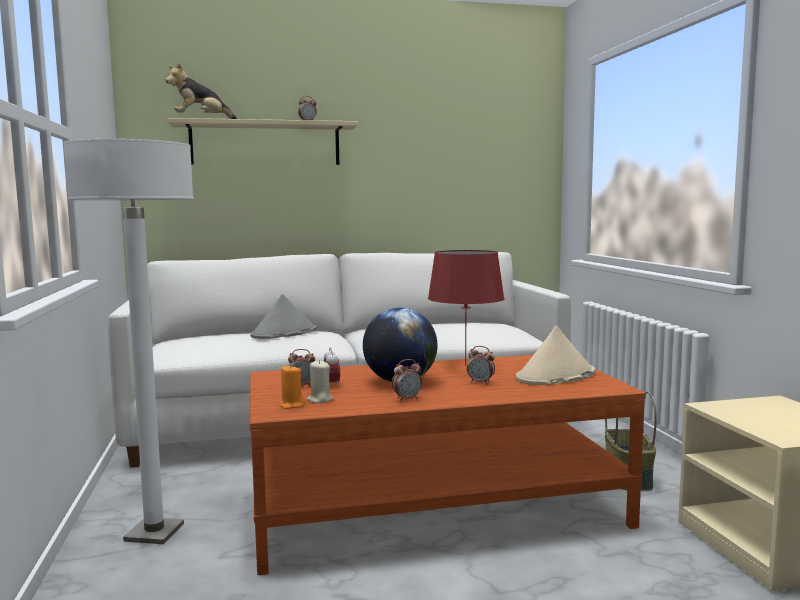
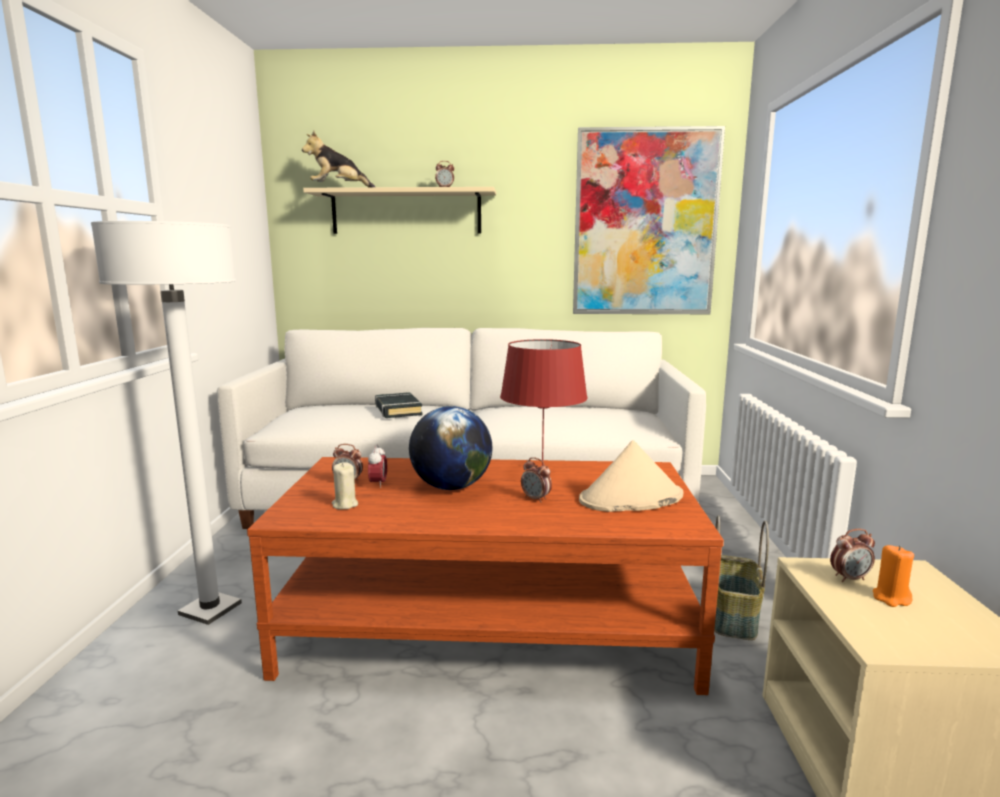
camera: 15 degrees right, 5 degrees up
grey hat [250,294,317,339] -> black book [375,392,423,418]
orange candle [279,364,305,409] -> orange candle moved to [873,545,914,607]
alarm clock [392,359,422,401] -> alarm clock moved to [830,529,875,582]
none -> picture [573,126,725,314]

